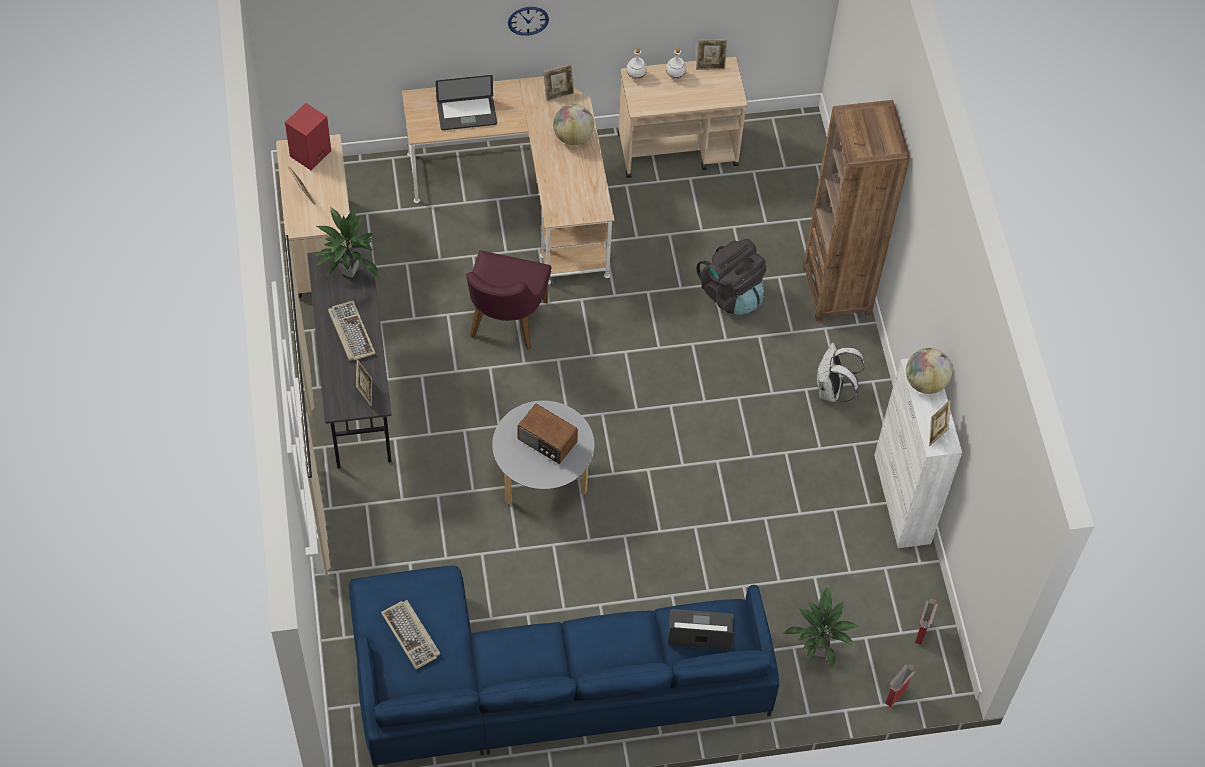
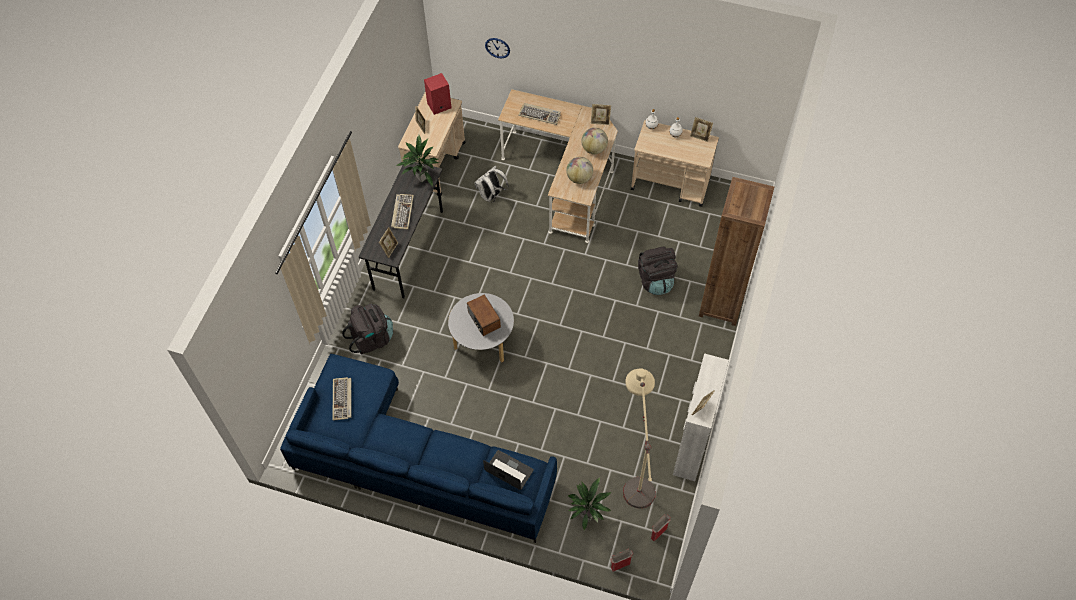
camera: 30 degrees right, 0 degrees up
laptop [436,75,497,130] -> keyboard [519,103,561,125]
purple chair [466,251,551,349] -> none
wall clock [508,7,549,36] -> wall clock moved to [485,38,510,58]
white backpack [816,342,865,402] -> white backpack moved to [474,166,509,203]
globe [906,348,952,394] -> globe moved to [566,157,593,184]
none -> black backpack [342,304,393,355]
none -> beige floor lamp [623,368,656,508]

